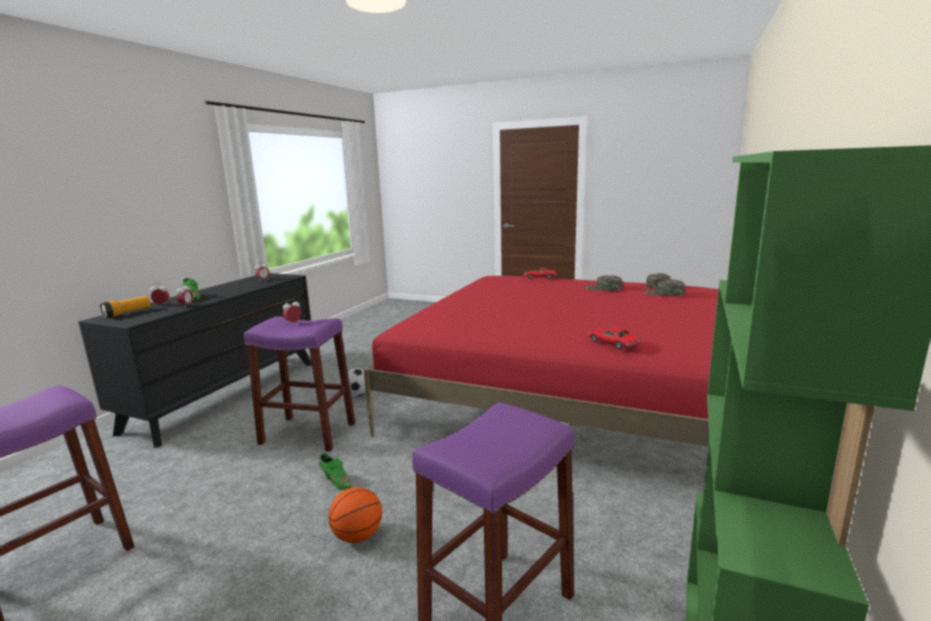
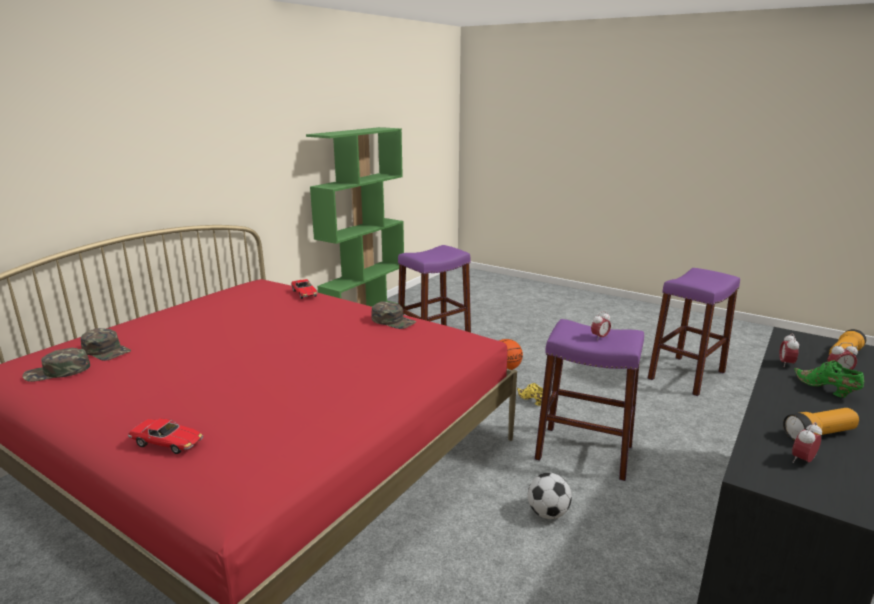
camera: 170 degrees left, 5 degrees up
green shoe [319,453,352,490] -> yellow shoe [517,383,543,406]
green cap [585,275,623,291] -> green cap moved to [371,301,416,329]
none -> flashlight [783,408,859,441]

